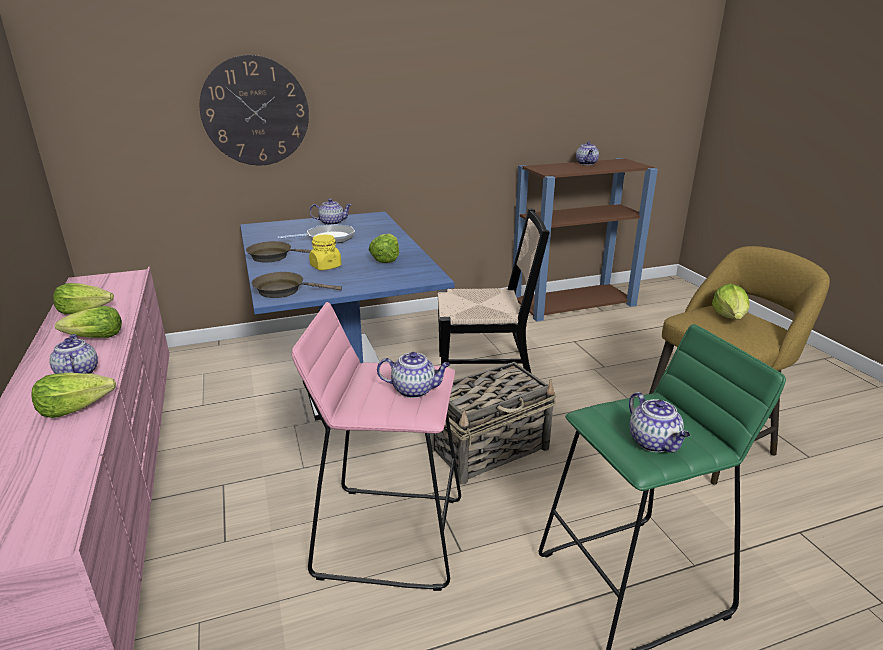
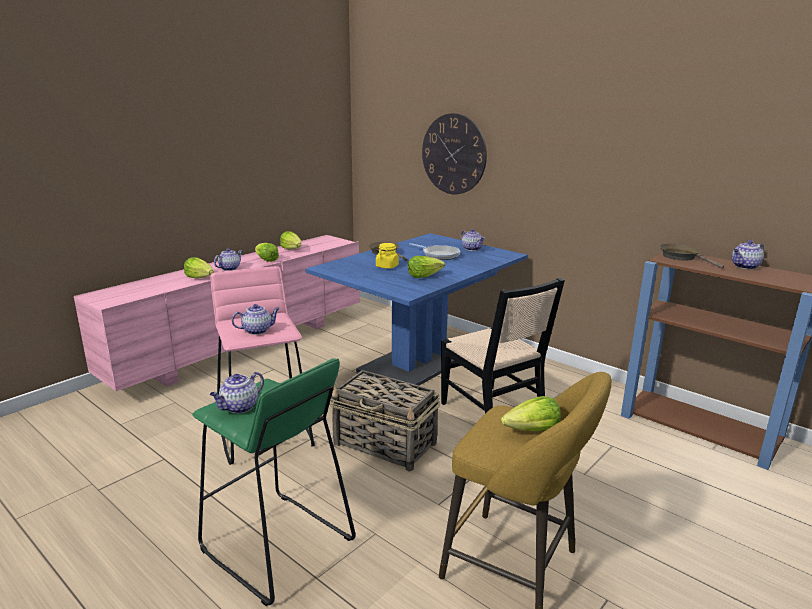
camera: 60 degrees right, 5 degrees down
brown frying pan [251,272,342,298] -> brown frying pan moved to [659,243,724,269]
teapot [377,352,450,398] -> teapot turned 90 degrees counterclockwise [232,304,280,335]

